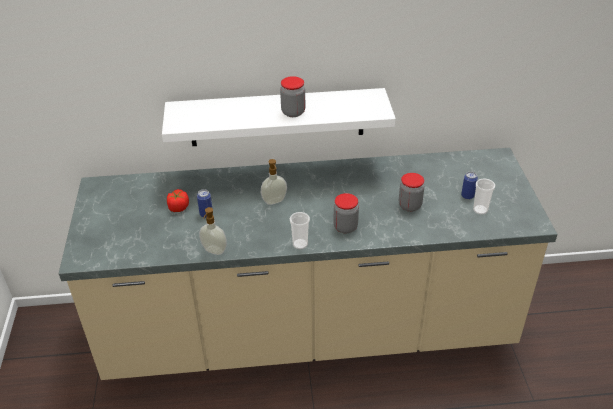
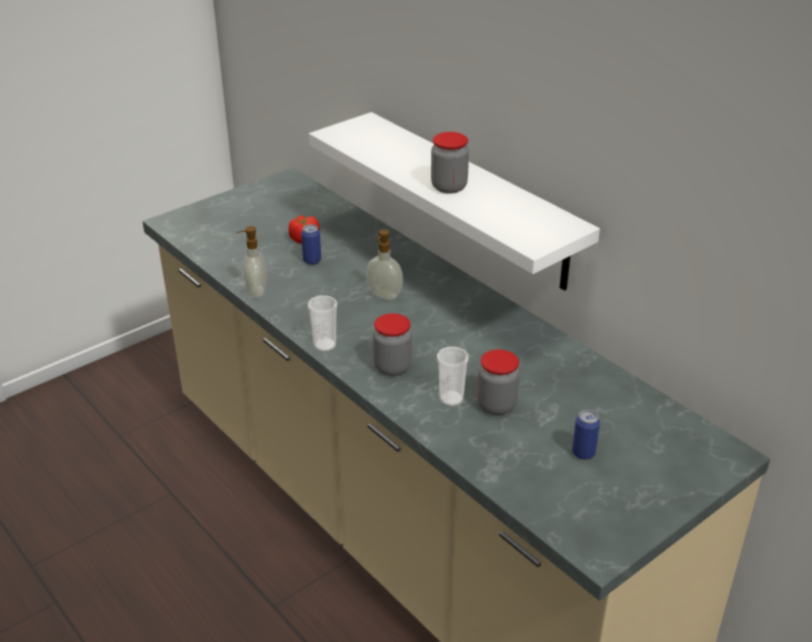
camera: 55 degrees right, 5 degrees down
cup [473,178,495,215] -> cup moved to [437,347,469,406]

